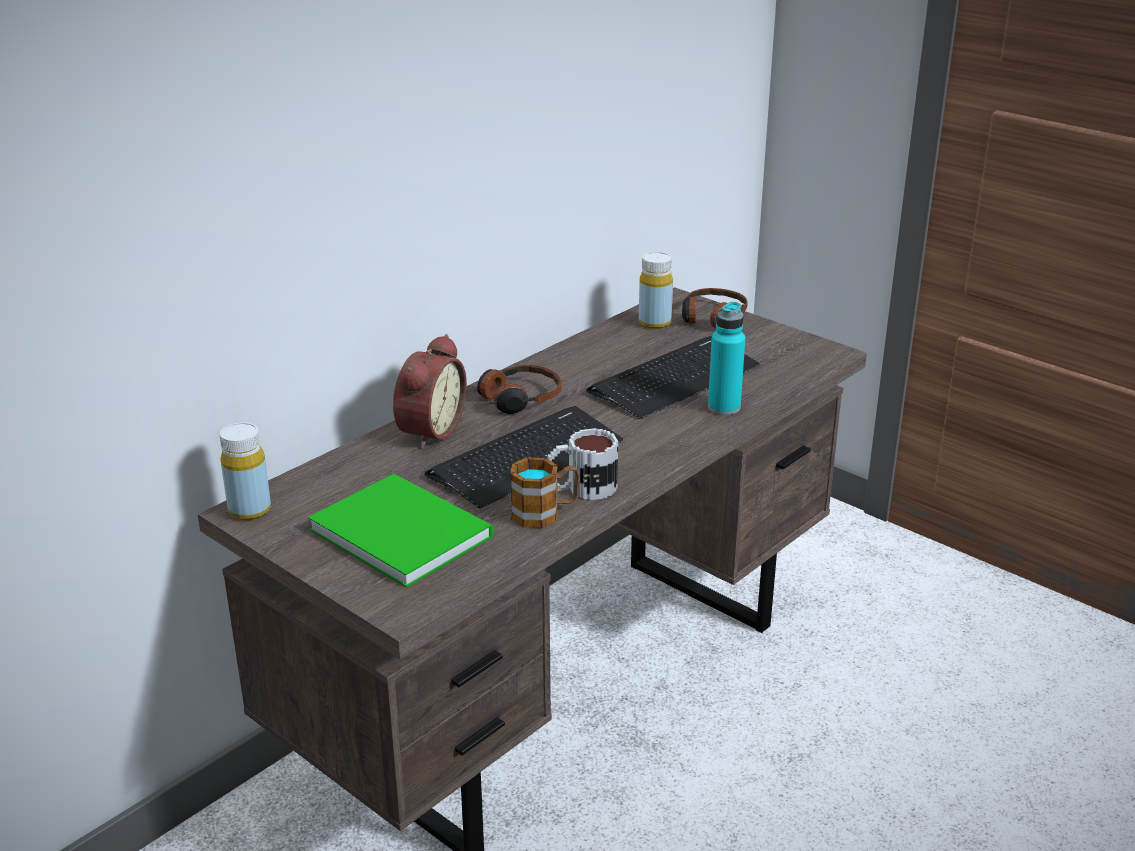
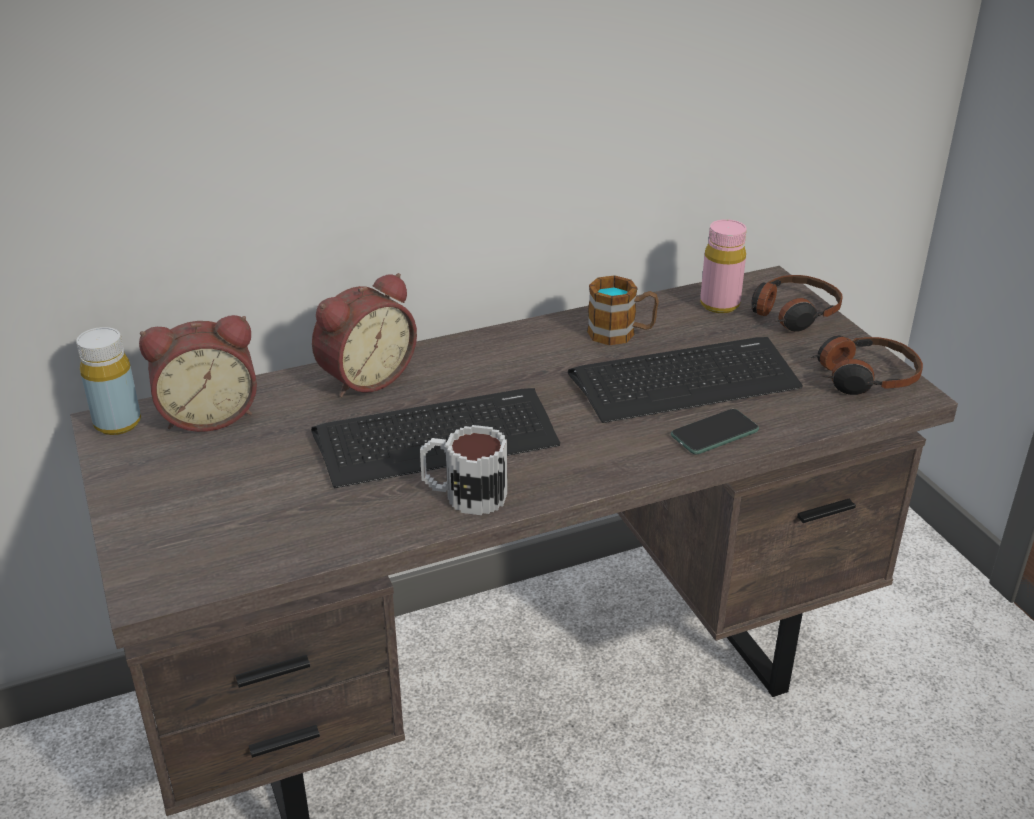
camera: 25 degrees right, 5 degrees up
green book [308,474,494,588] -> none
headphones [473,365,562,414] -> headphones moved to [811,335,923,395]
mug [510,457,579,528] -> mug moved to [587,275,659,345]
yellow bottle [639,252,673,329] -> pink bottle [700,219,747,313]
turquoise bottle [708,302,745,415] -> phone [671,409,759,454]
none -> alarm clock [139,315,257,432]

